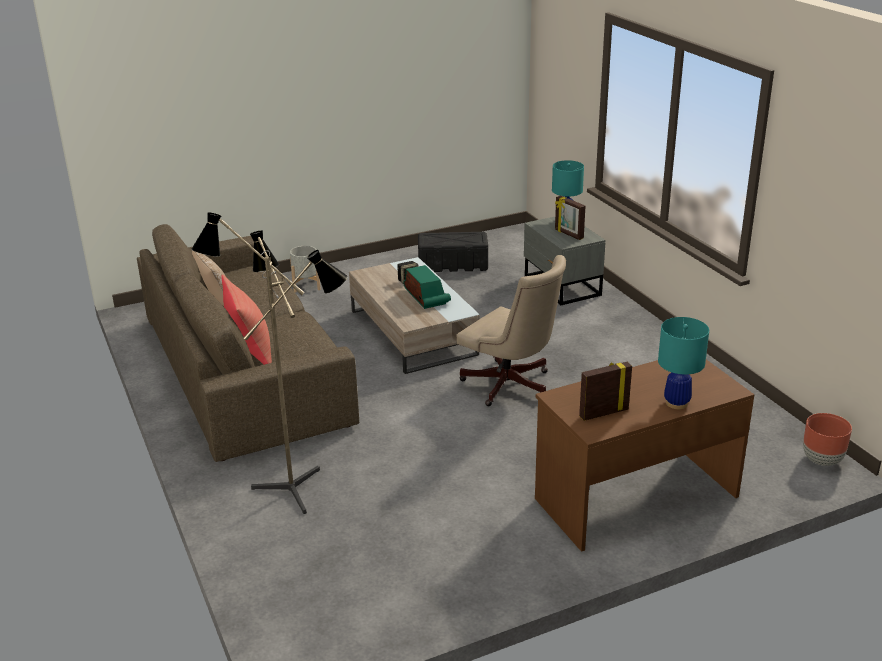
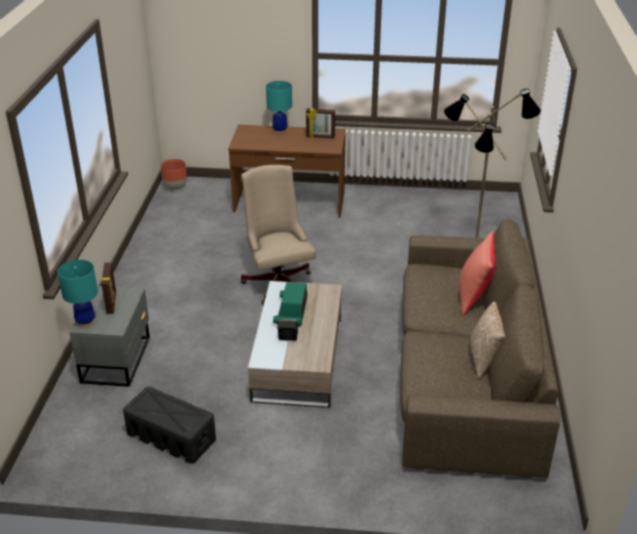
camera: 150 degrees left, 5 degrees up
grey planter [290,246,321,293] -> none

